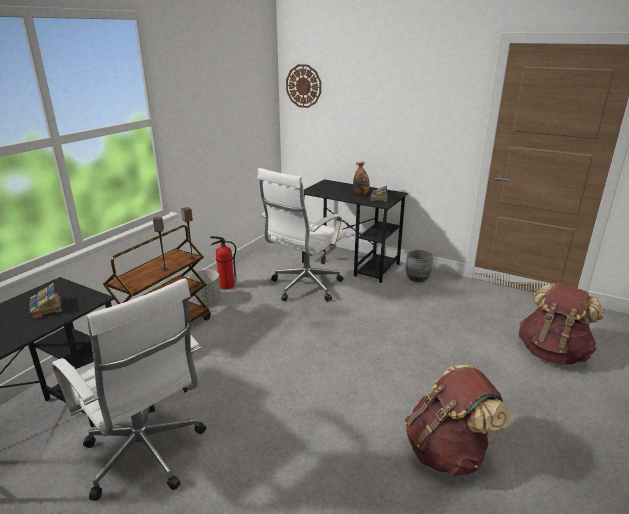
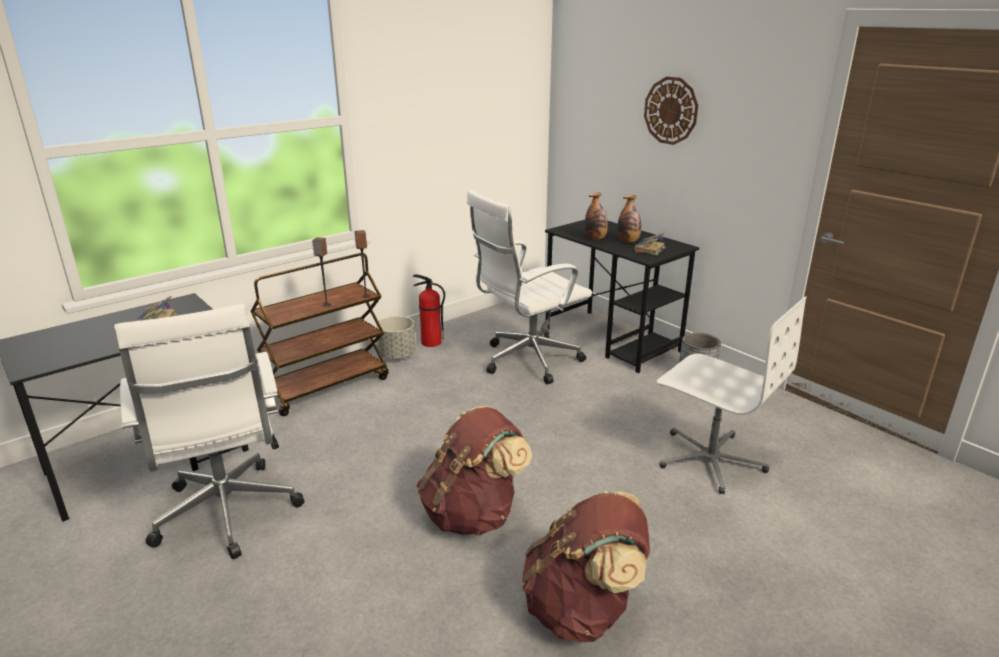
camera: 20 degrees right, 0 degrees up
wall clock [286,64,321,108] -> wall clock moved to [644,77,698,145]
brown backpack [519,283,604,365] -> brown backpack moved to [417,406,532,536]
none -> bottle [585,193,608,240]
none -> white office chair [657,296,806,494]

